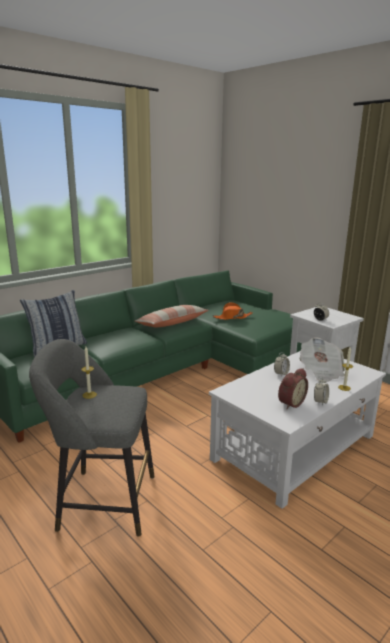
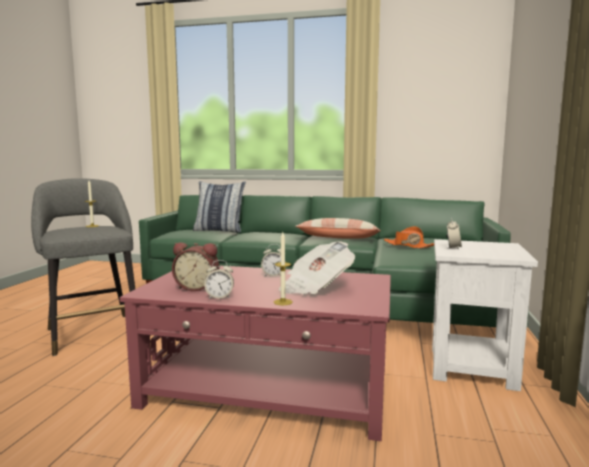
camera: 55 degrees right, 10 degrees down
white coffee table [209,351,386,509] -> red coffee table [120,266,391,441]

